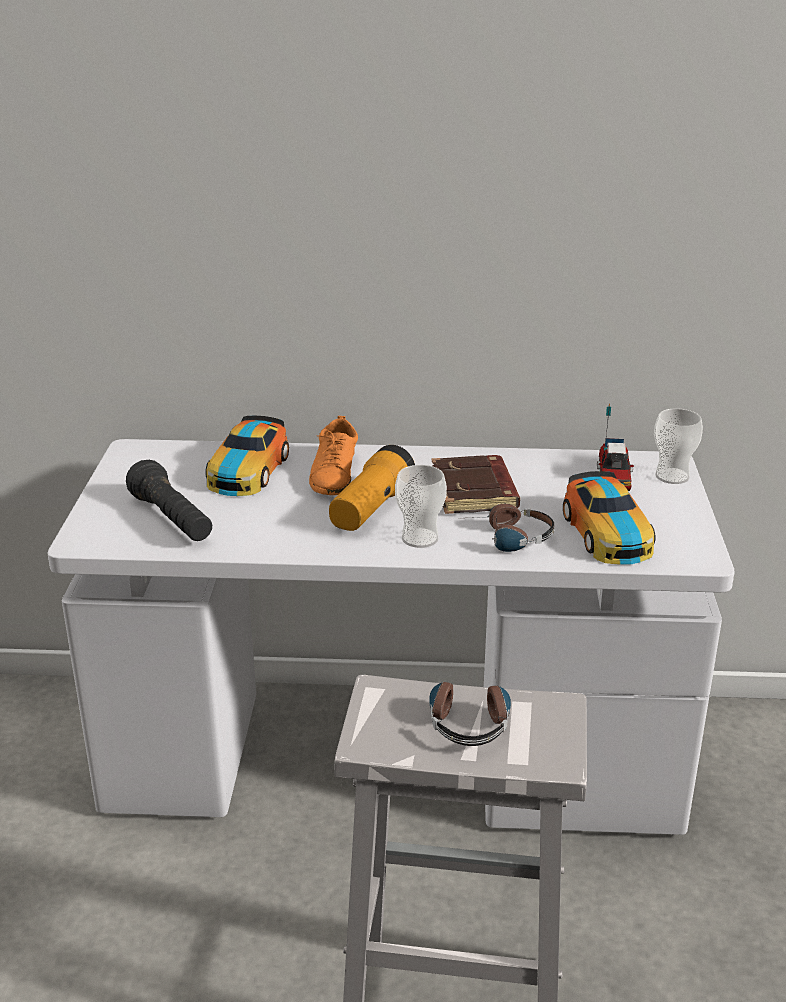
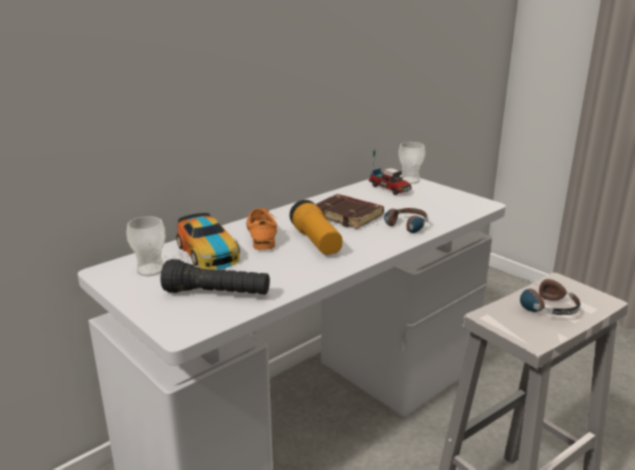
camera: 45 degrees left, 5 degrees down
orange shoe [309,416,358,495] -> orange shoe turned 150 degrees counterclockwise [246,208,277,250]
cup [395,465,447,548] -> cup moved to [126,216,166,276]
toy car [563,471,655,565] -> none

